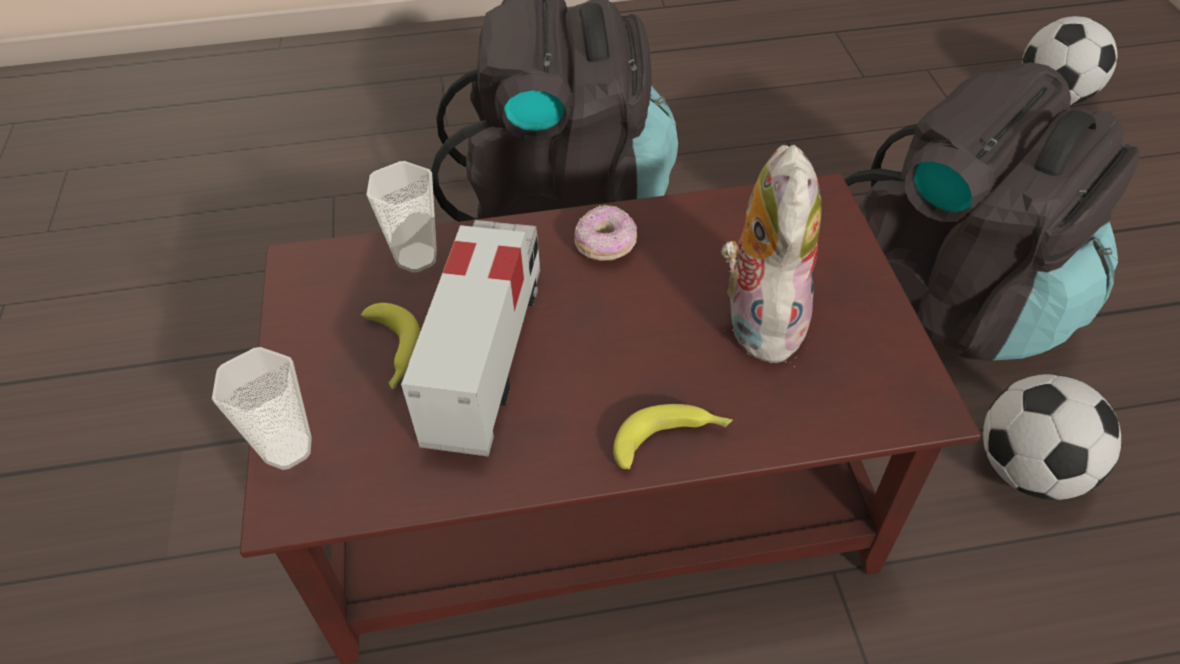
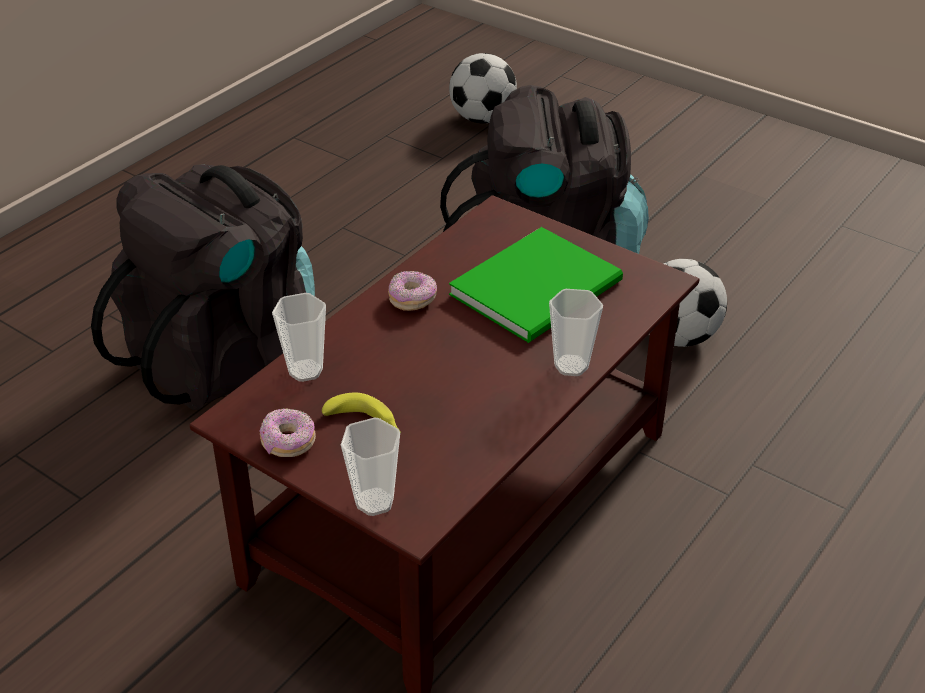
camera: 45 degrees left, 10 degrees down
toy truck [401,220,540,456] -> none
banana [613,404,733,469] -> cup [549,289,603,376]
plush toy [721,145,822,367] -> green book [449,227,623,343]
none -> donut [260,408,316,457]

